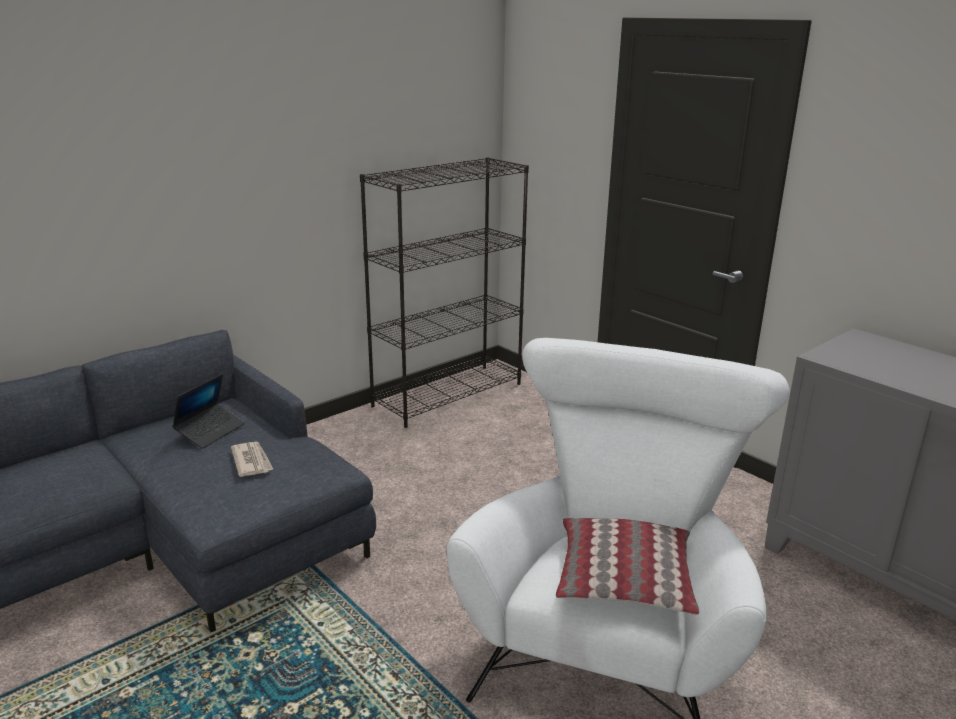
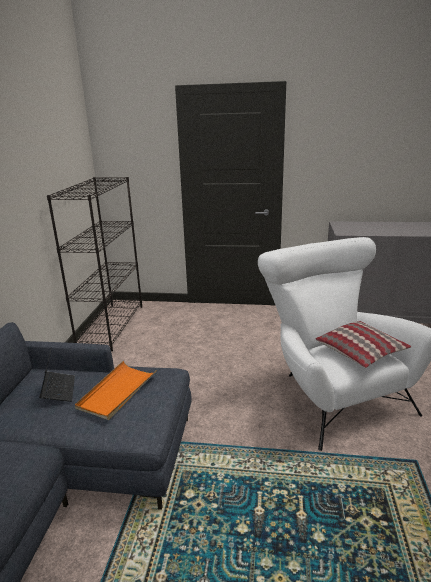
camera: 40 degrees left, 0 degrees up
newspaper [231,442,274,477] -> orange tray [75,361,157,420]

